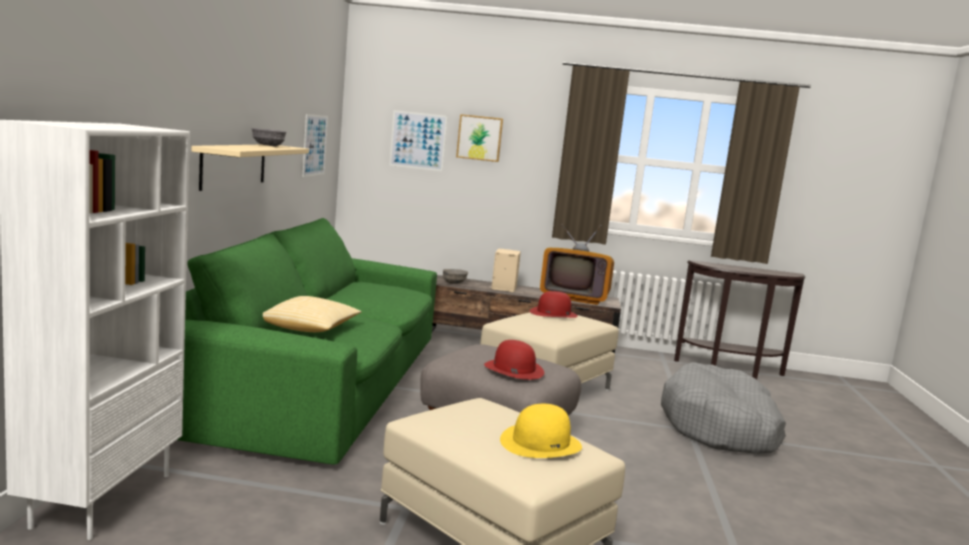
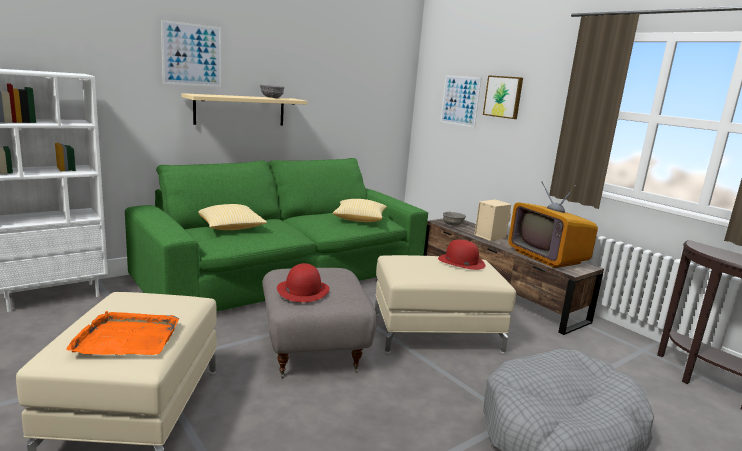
camera: 45 degrees right, 5 degrees up
picture [303,114,328,177] -> picture moved to [161,20,221,87]
yellow hat [500,404,582,458] -> orange tray [66,311,179,355]
none -> pillow [333,199,387,222]

